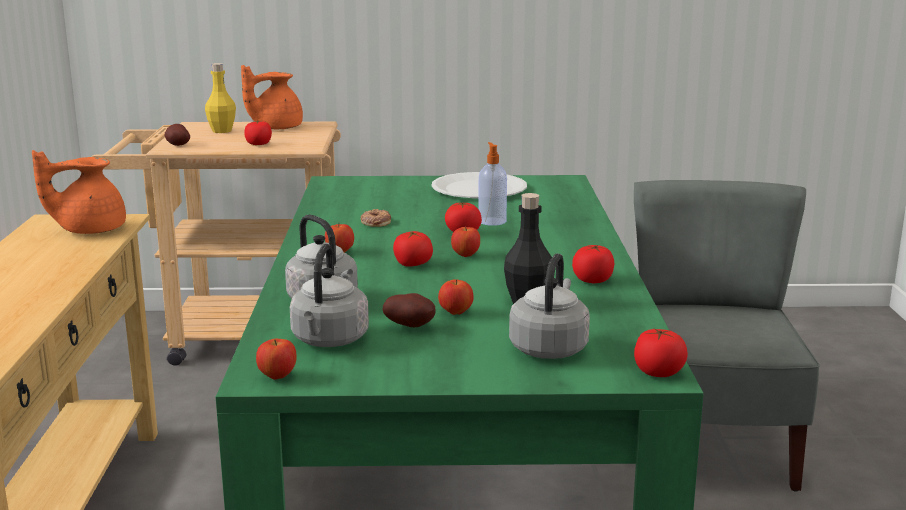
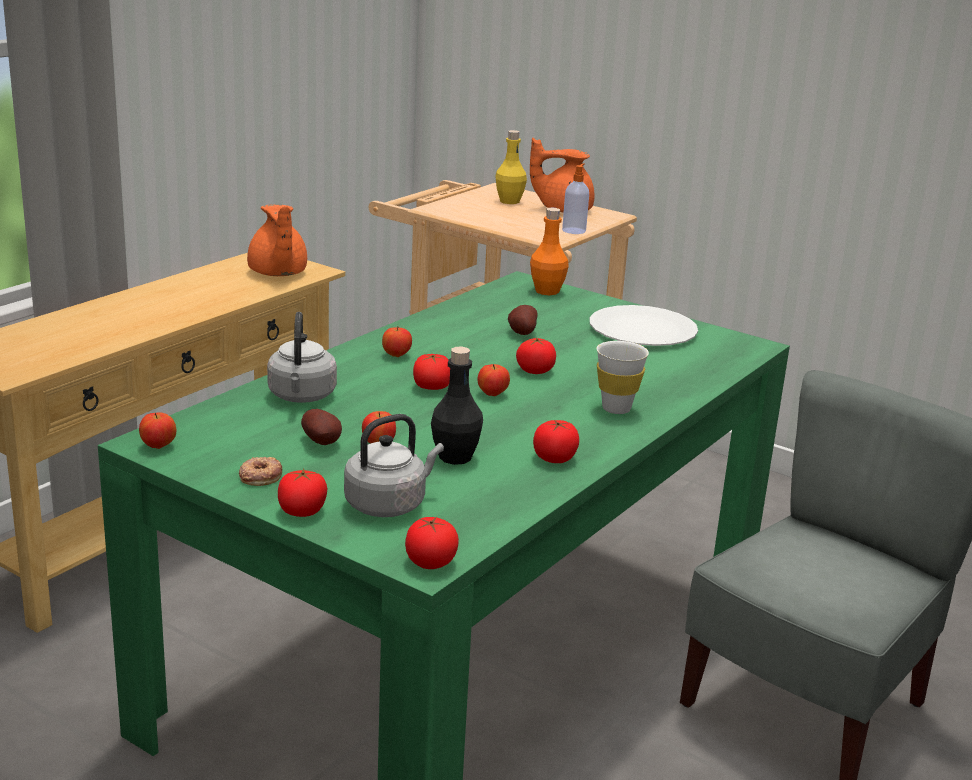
camera: 35 degrees right, 5 degrees up
orange teapot [32,150,126,234] -> orange teapot turned 120 degrees counterclockwise [247,204,307,276]
potato [165,124,190,146] -> potato moved to [508,305,538,335]
tomato [245,120,272,145] -> tomato moved to [278,469,327,517]
grey kettle [290,244,369,347] -> none
donut [361,209,391,227] -> donut moved to [239,457,282,486]
soap dispenser [478,142,507,226] -> soap dispenser moved to [562,163,589,234]
none -> orange bottle [530,208,569,295]
none -> white cup [596,341,649,414]

